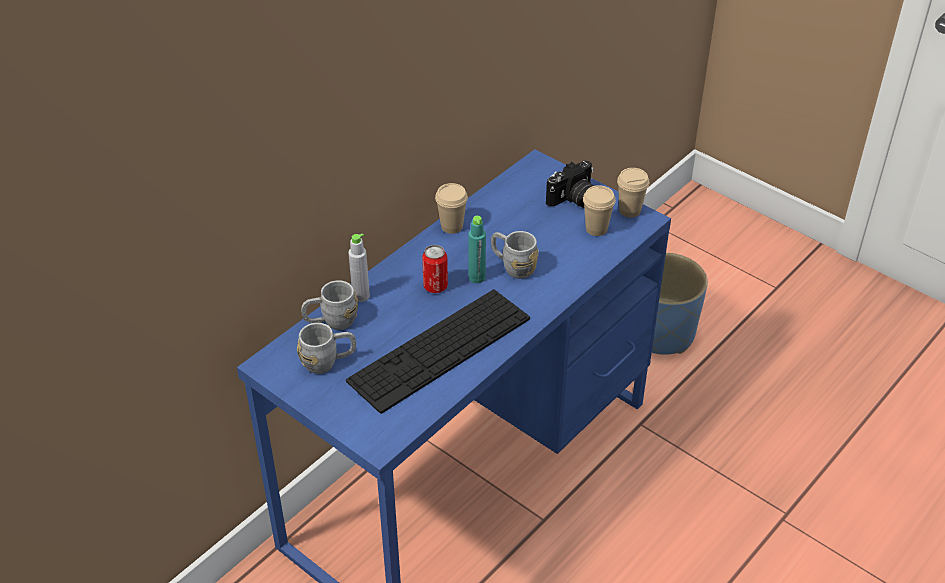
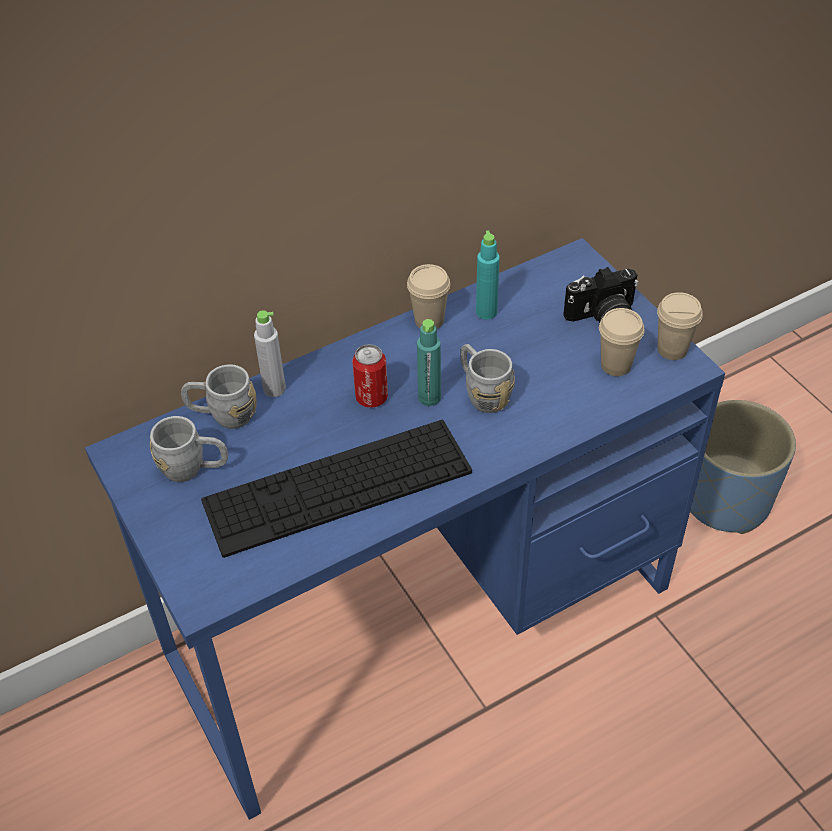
camera: 20 degrees right, 5 degrees up
none -> turquoise bottle [476,230,500,319]

